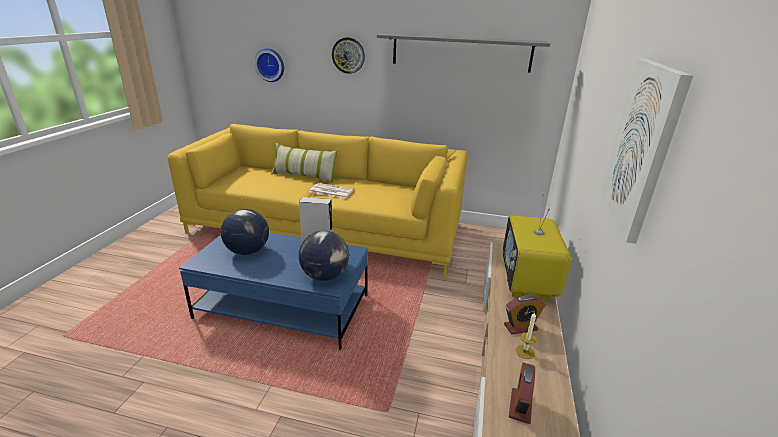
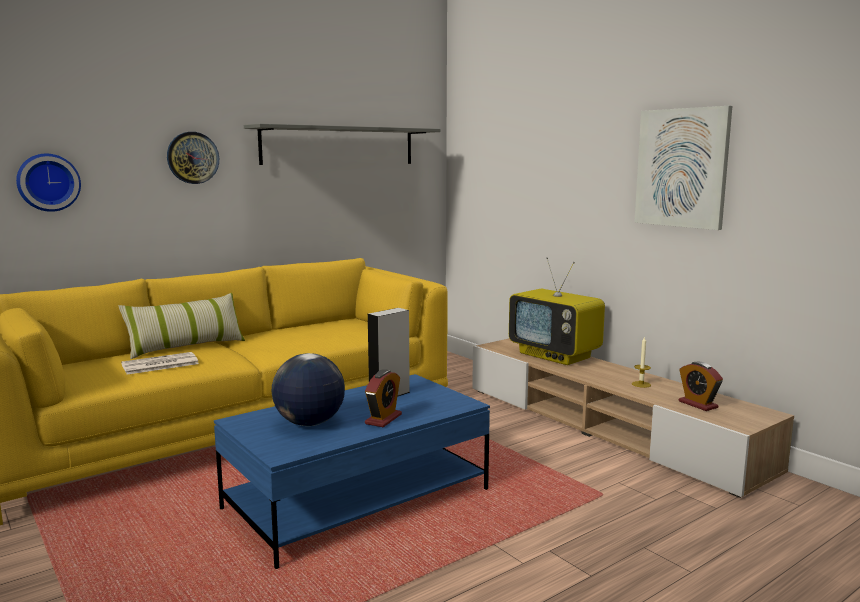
camera: 50 degrees left, 15 degrees down
globe [299,231,349,281] -> none
newspaper [309,183,354,198] -> newspaper moved to [121,352,199,375]
alarm clock [504,295,545,335] -> alarm clock moved to [365,369,402,427]

